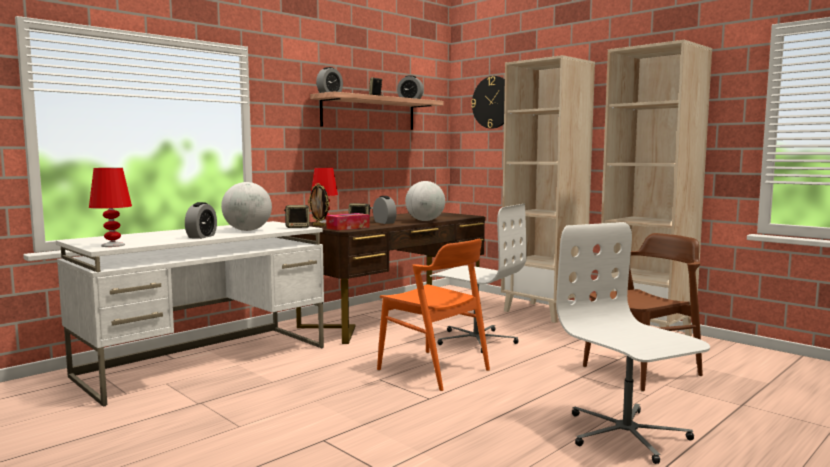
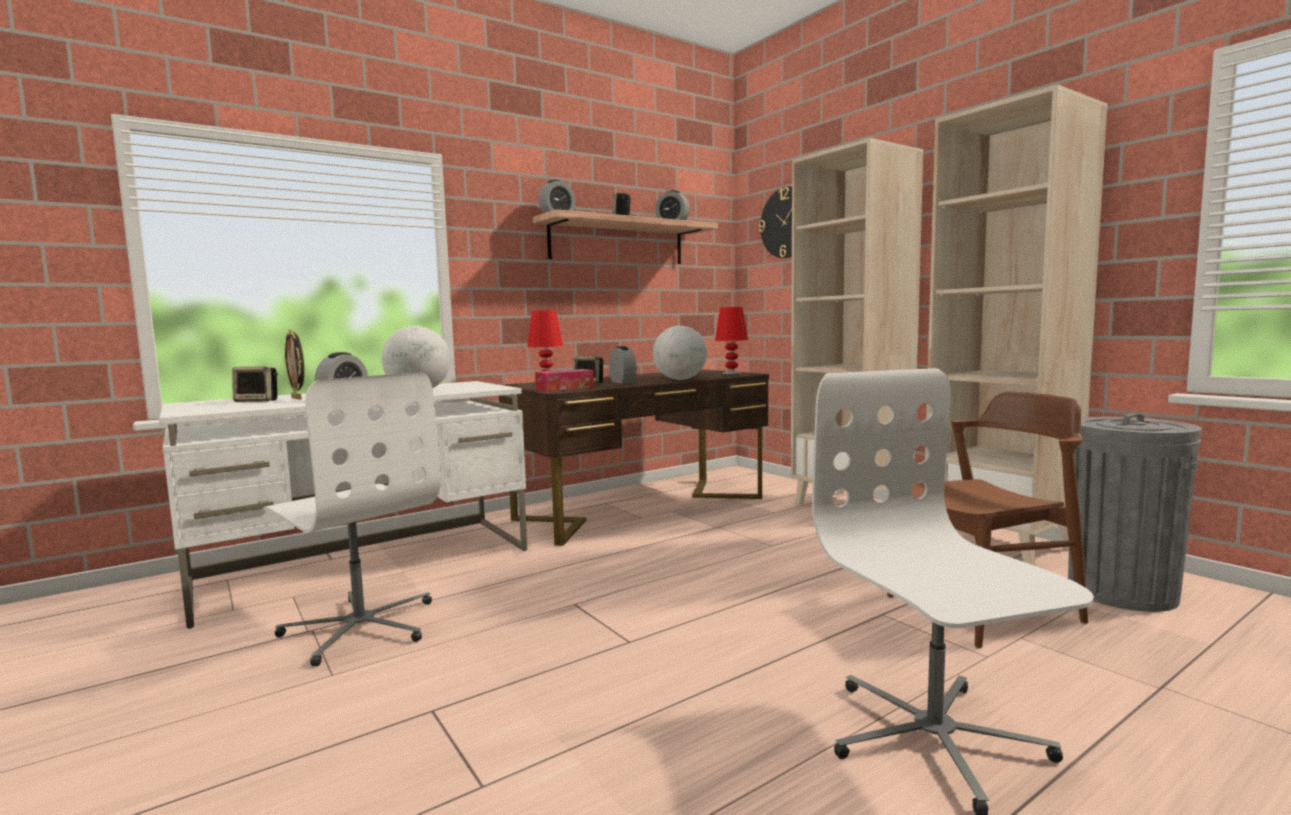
camera: 10 degrees right, 0 degrees up
red table lamp [89,168,132,247] -> red table lamp moved to [715,307,748,374]
speaker [284,205,310,228] -> speaker moved to [232,367,278,402]
picture frame [308,183,329,227] -> picture frame moved to [284,329,304,400]
orange chair [377,239,490,391] -> none
white office chair [430,204,527,353] -> white office chair moved to [263,372,441,666]
none -> grey trash can [1068,414,1202,612]

